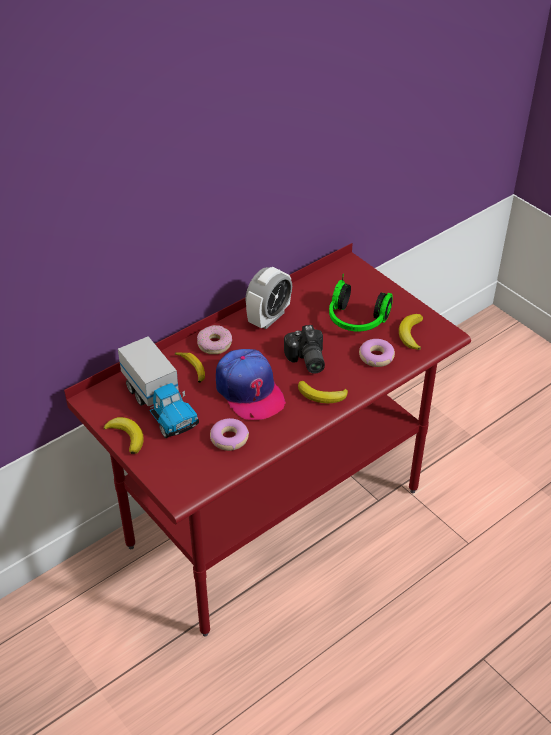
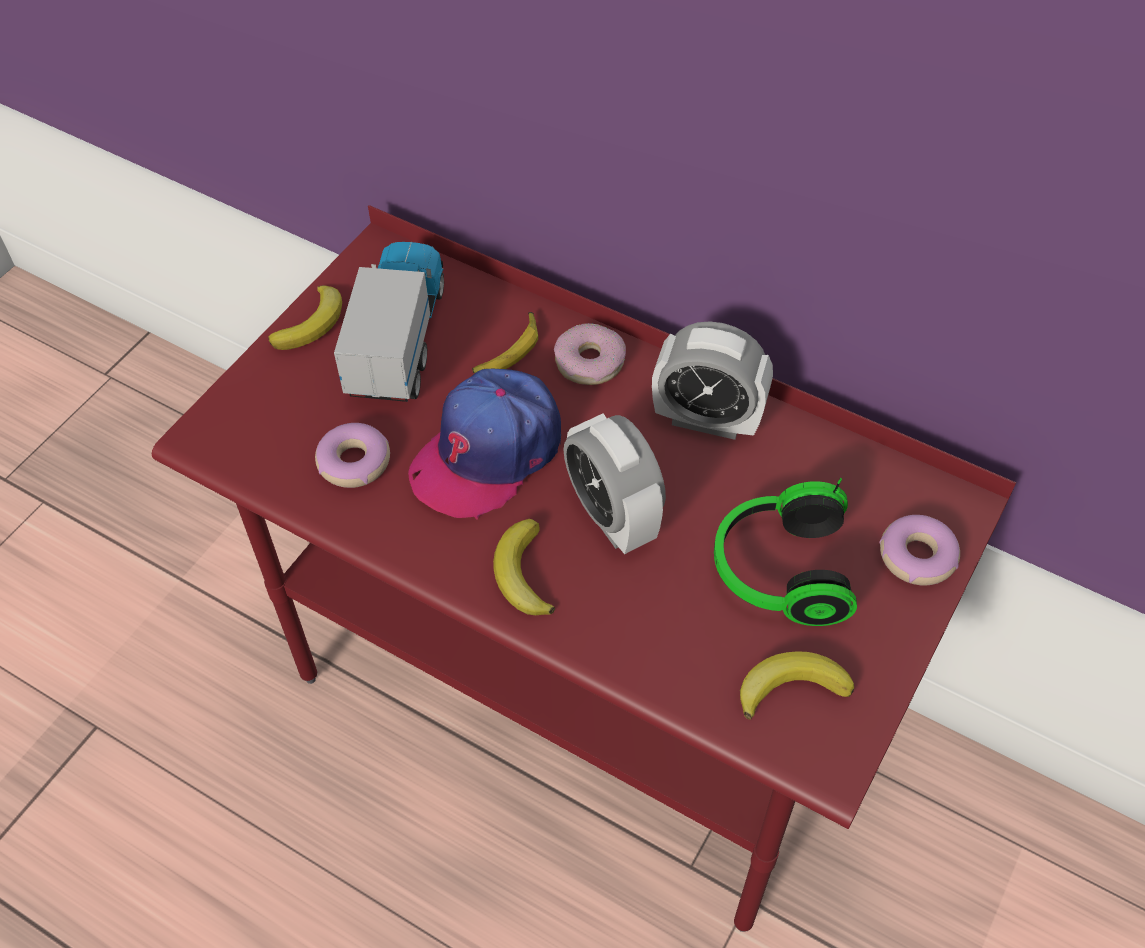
camera: 70 degrees right, 10 degrees up
toy truck [118,336,199,438] -> toy truck turned 150 degrees clockwise [334,241,444,402]
camera [284,325,325,374] -> alarm clock [563,413,666,554]
donut [359,339,395,367] -> donut moved to [879,515,960,585]

